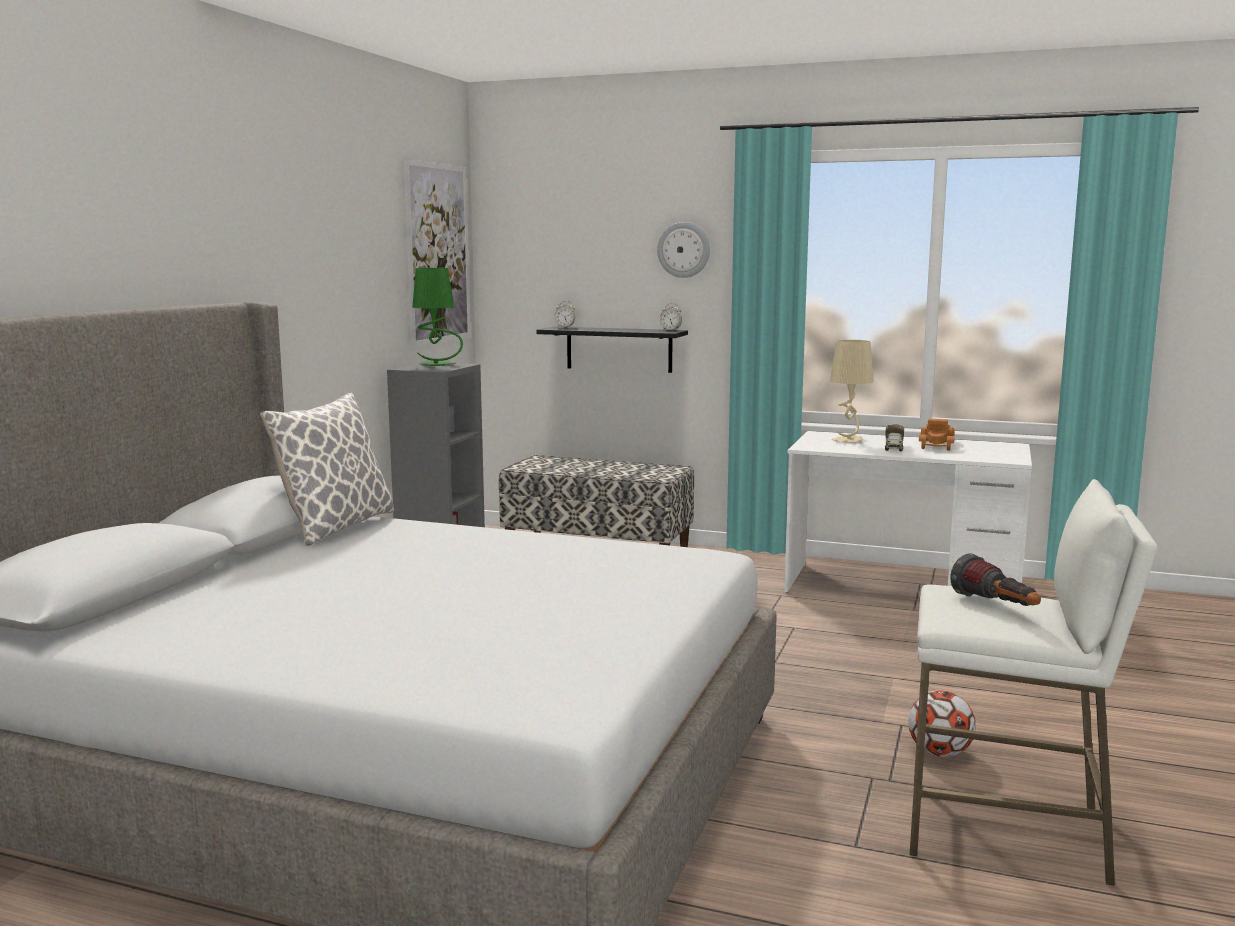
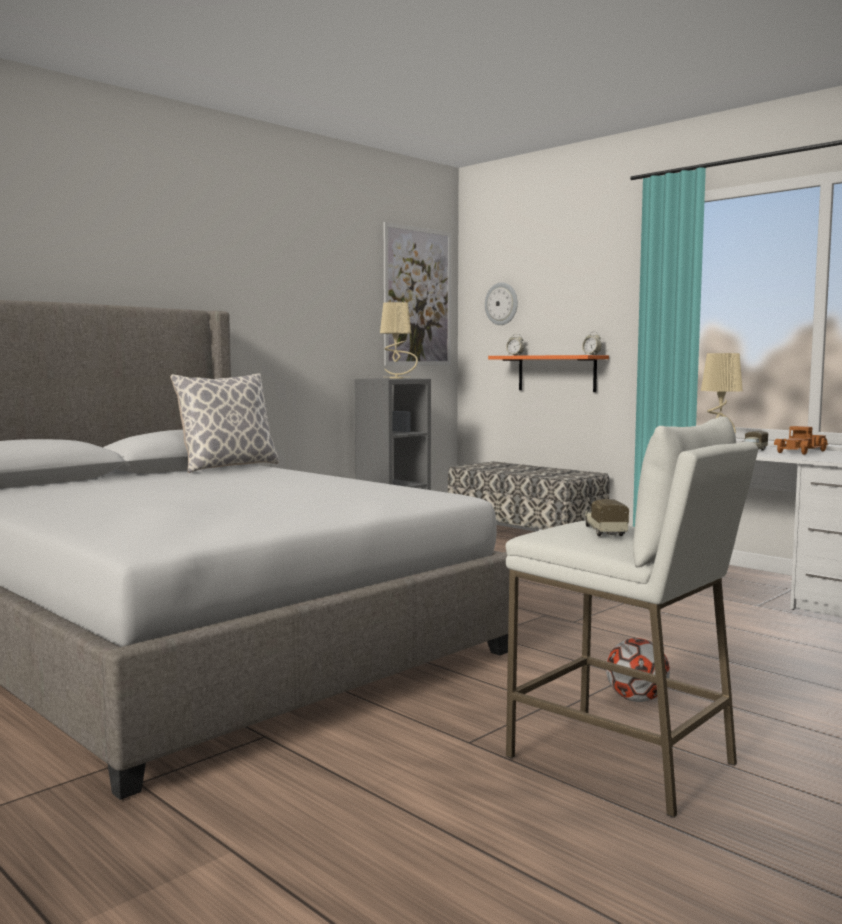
camera: 25 degrees right, 5 degrees down
green table lamp [412,268,463,366] -> beige table lamp [380,302,418,379]
black shelf [536,327,688,373] -> orange shelf [488,355,609,392]
wall clock [657,222,710,278] -> wall clock moved to [485,282,518,325]
flashlight [950,554,1041,606] -> toy truck [584,499,629,536]

